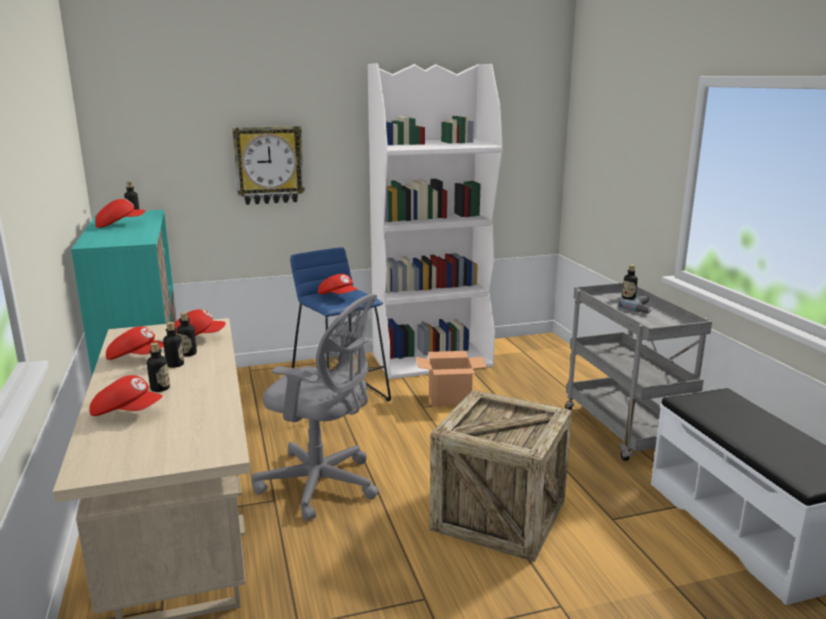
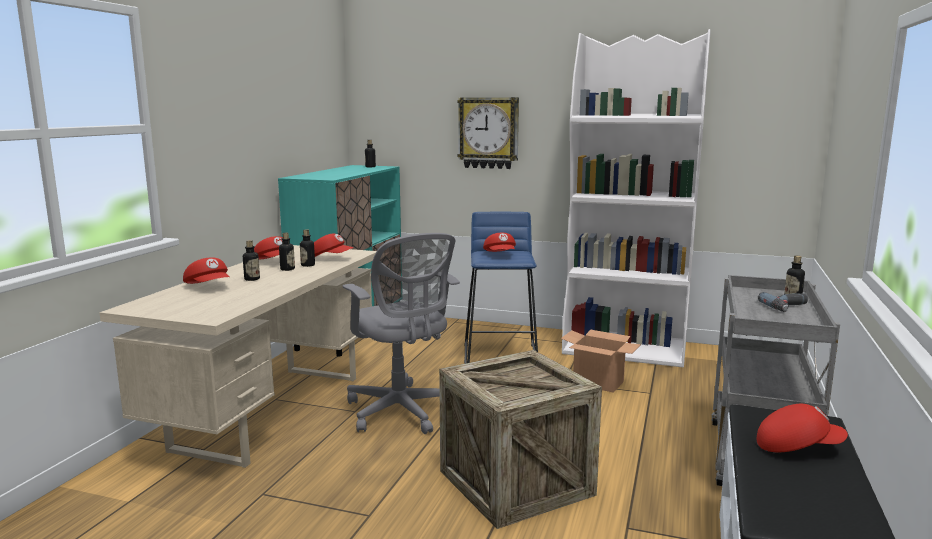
camera: 35 degrees right, 5 degrees down
red cap [95,198,146,228] -> red cap moved to [757,404,848,452]

